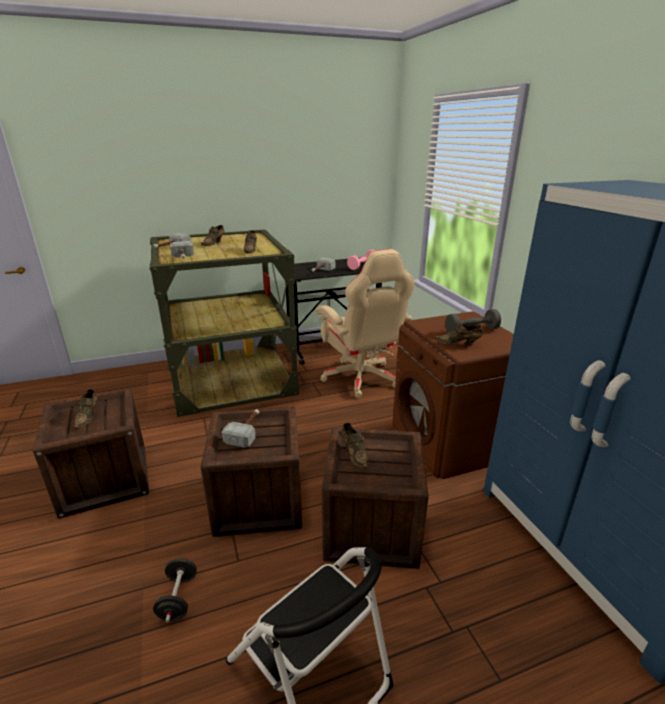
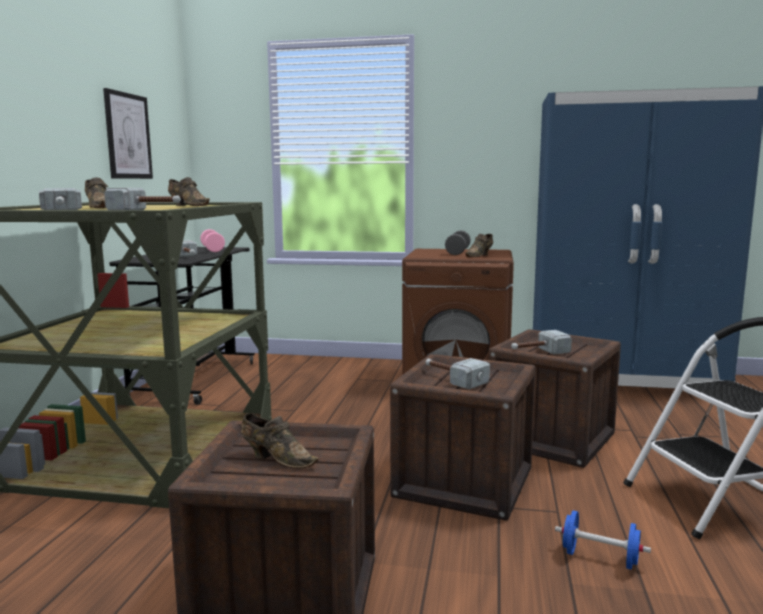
camera: 60 degrees left, 15 degrees down
black dumbbell [153,558,197,623] -> blue dumbbell [555,510,651,570]
beige office chair [315,249,415,398] -> none
brown shoe [342,423,368,468] -> hammer [511,330,572,354]
none -> picture [103,88,153,179]

